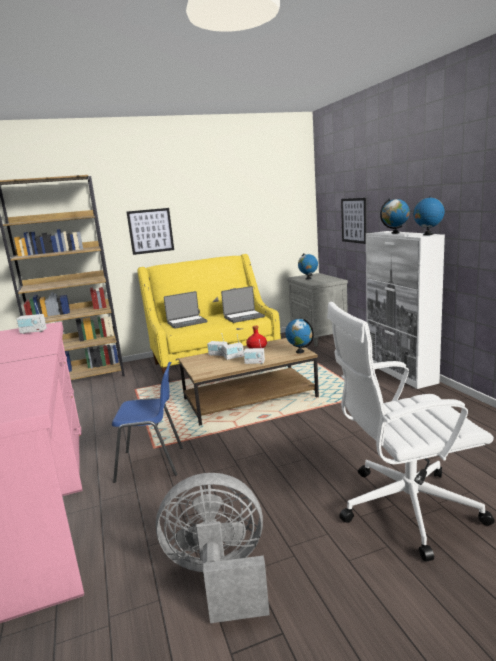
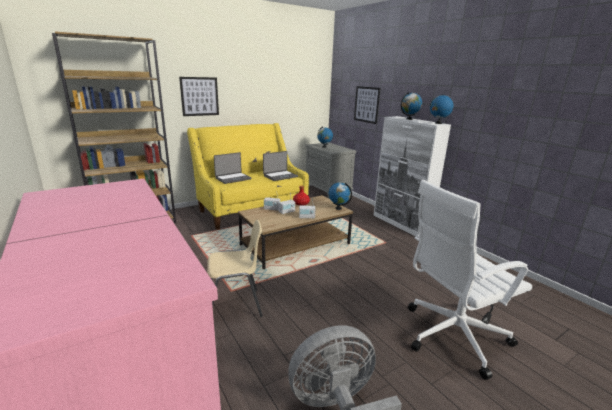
camera: 15 degrees left, 5 degrees up
radio [17,303,47,334] -> none
blue chair [112,362,183,483] -> beige chair [207,220,263,317]

